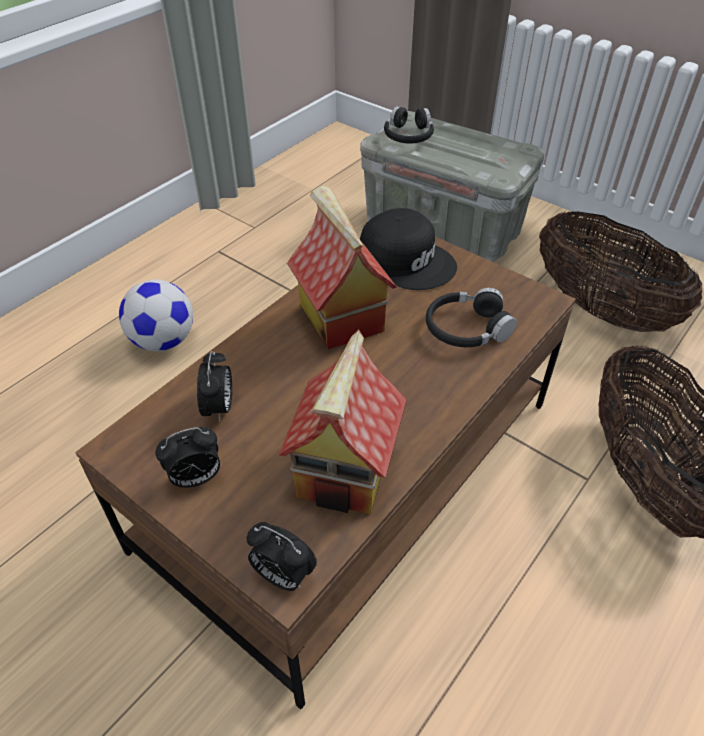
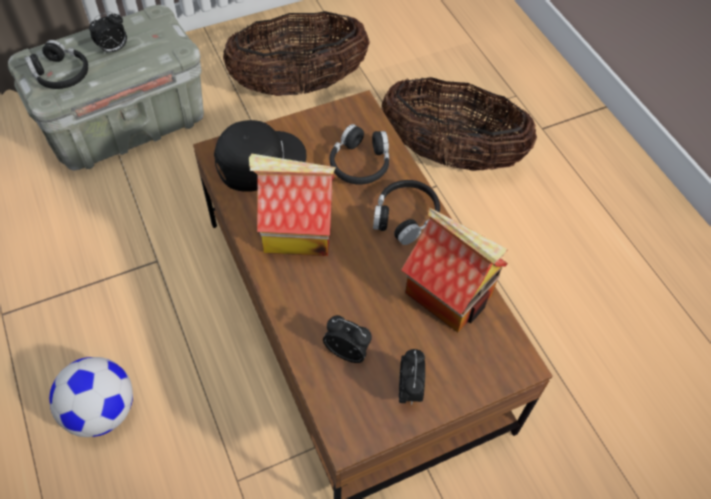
camera: 65 degrees left, 10 degrees up
alarm clock [247,522,317,591] -> alarm clock moved to [89,12,127,54]
none -> black headphones [373,180,440,245]

